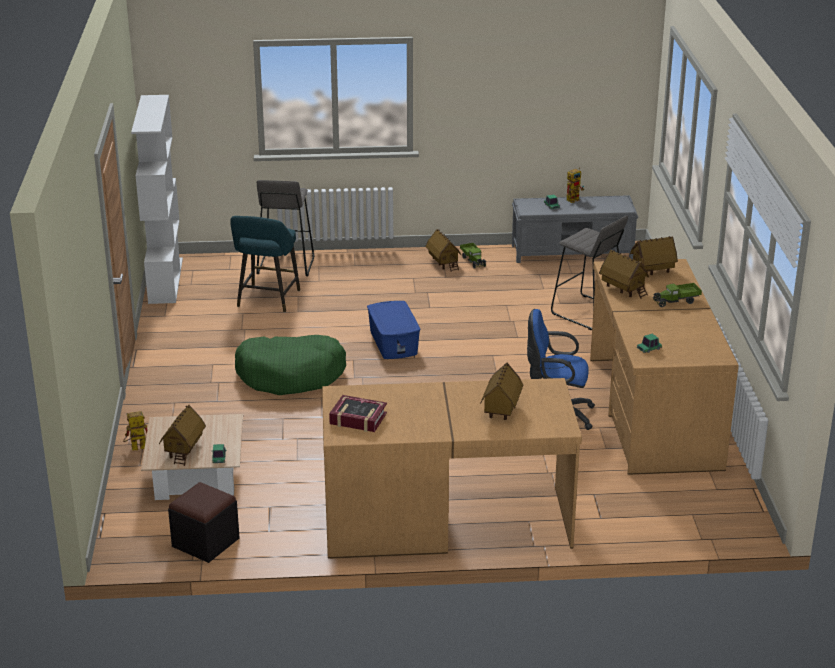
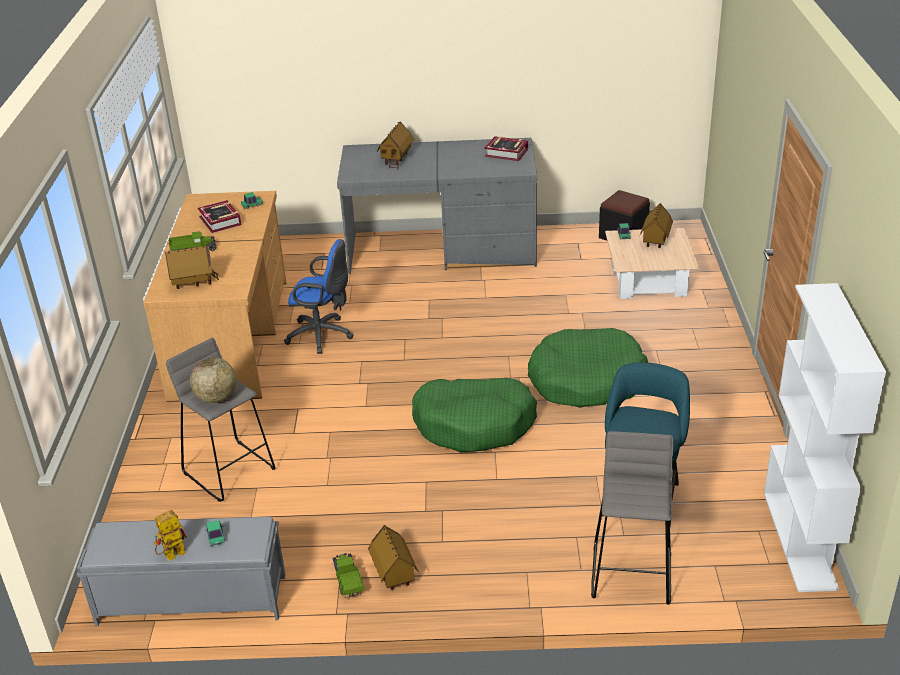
camera: 175 degrees left, 5 degrees up
toy robot [123,411,147,451] -> none
brown desk [322,378,582,559] -> grey desk [337,138,537,274]
blue storage box [367,301,421,359] -> green dog bed [412,378,537,452]
toy house [599,250,649,299] -> none
none -> globe [190,357,236,403]
none -> book [198,200,242,233]

